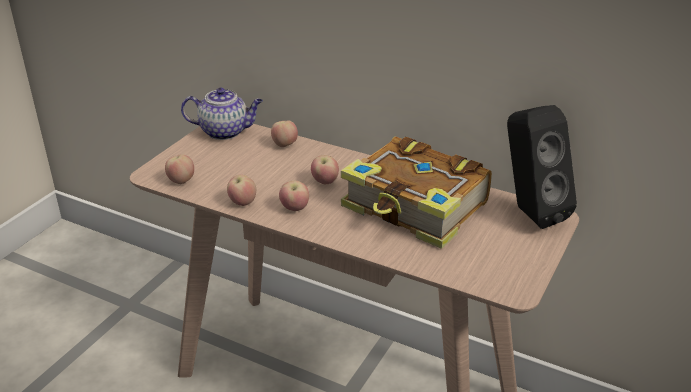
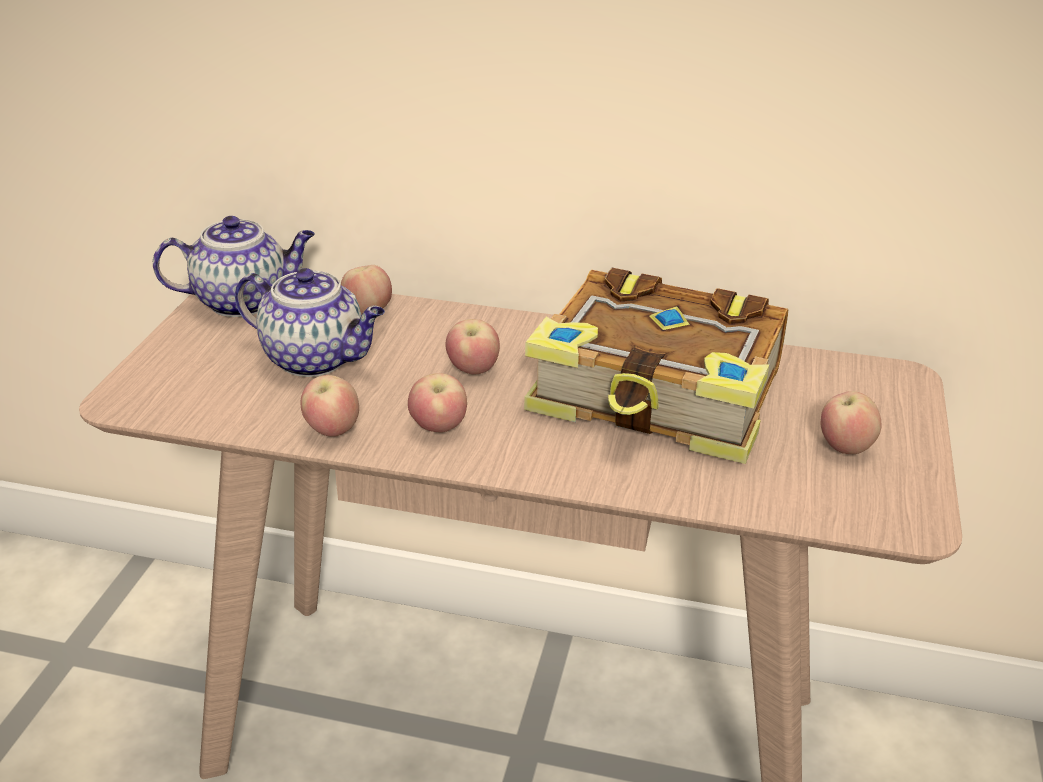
camera: 15 degrees left, 0 degrees up
apple [165,154,194,184] -> apple moved to [821,391,881,454]
black speaker [507,105,577,229] -> none
none -> teapot [235,268,385,377]

